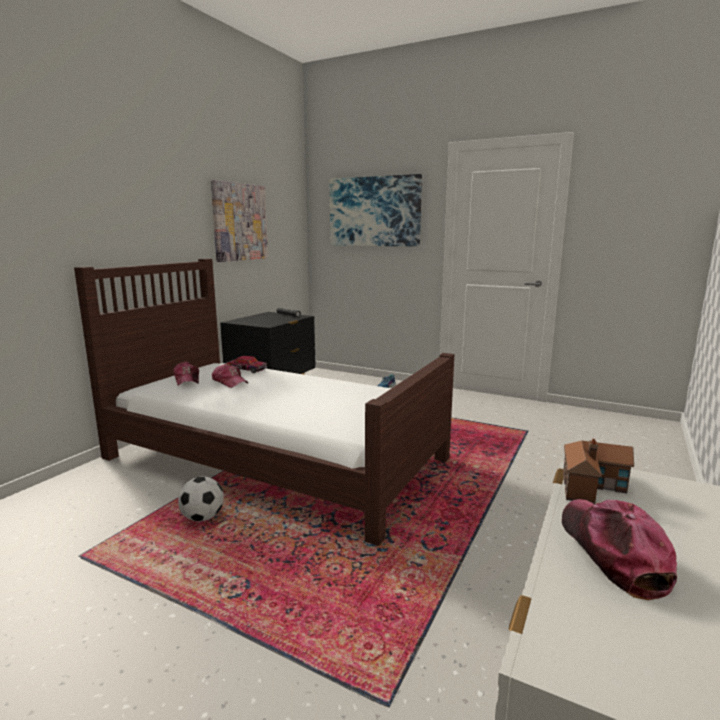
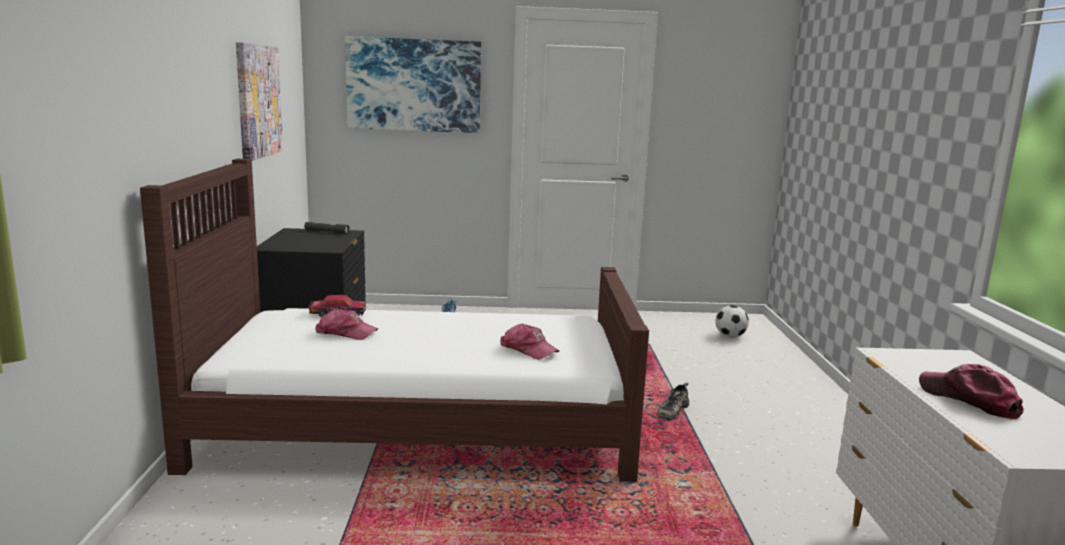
camera: 30 degrees left, 0 degrees up
cap [173,362,199,386] -> cap moved to [500,324,559,360]
football [178,477,224,521] -> football moved to [715,305,749,338]
toy house [563,439,634,504] -> none
none -> shoe [657,383,689,420]

